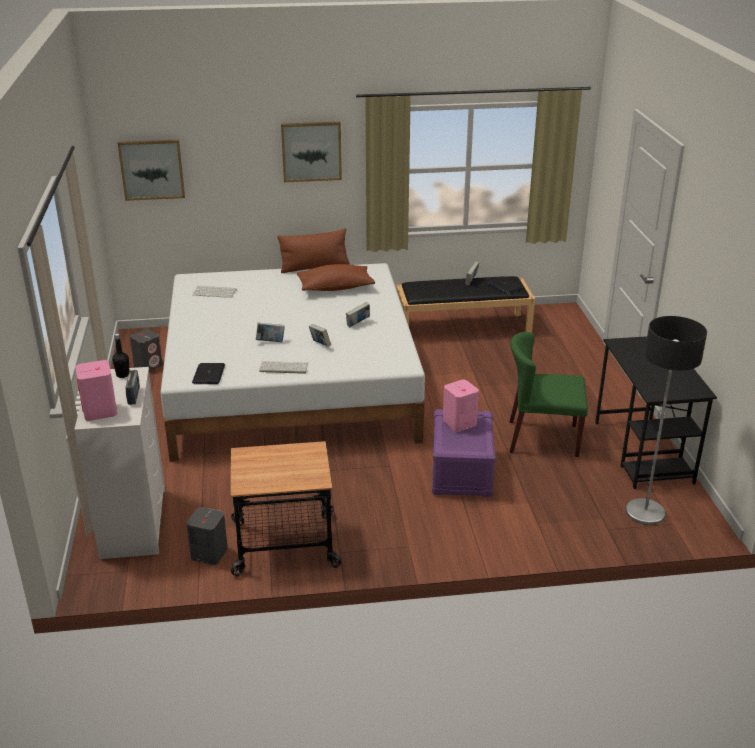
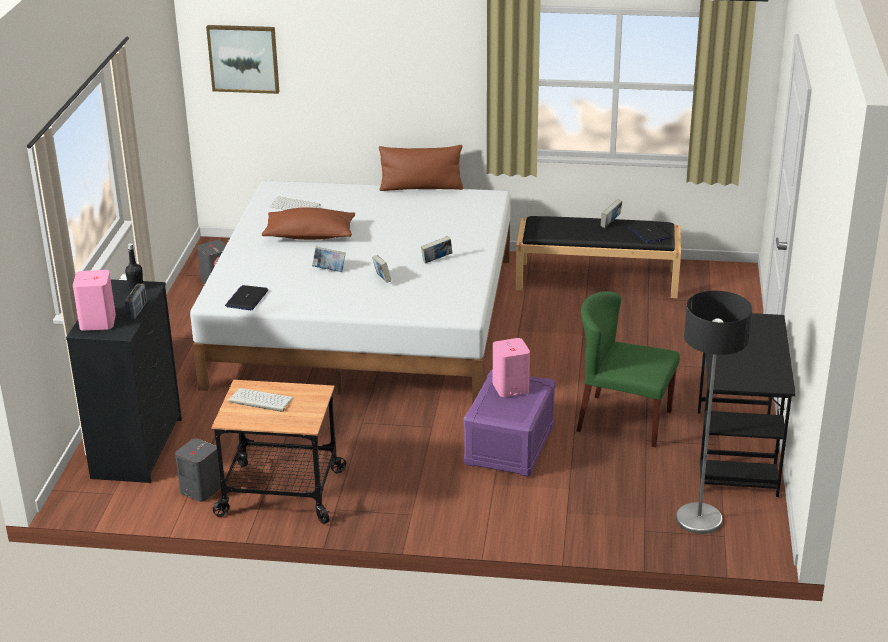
camera: 15 degrees right, 0 degrees up
white dresser [74,367,165,559] -> black dresser [66,279,182,483]
keyboard [259,361,308,374] -> keyboard moved to [229,388,293,412]
picture [281,122,342,182] -> none
brown pillow [297,264,375,291] -> brown pillow moved to [262,207,355,240]

